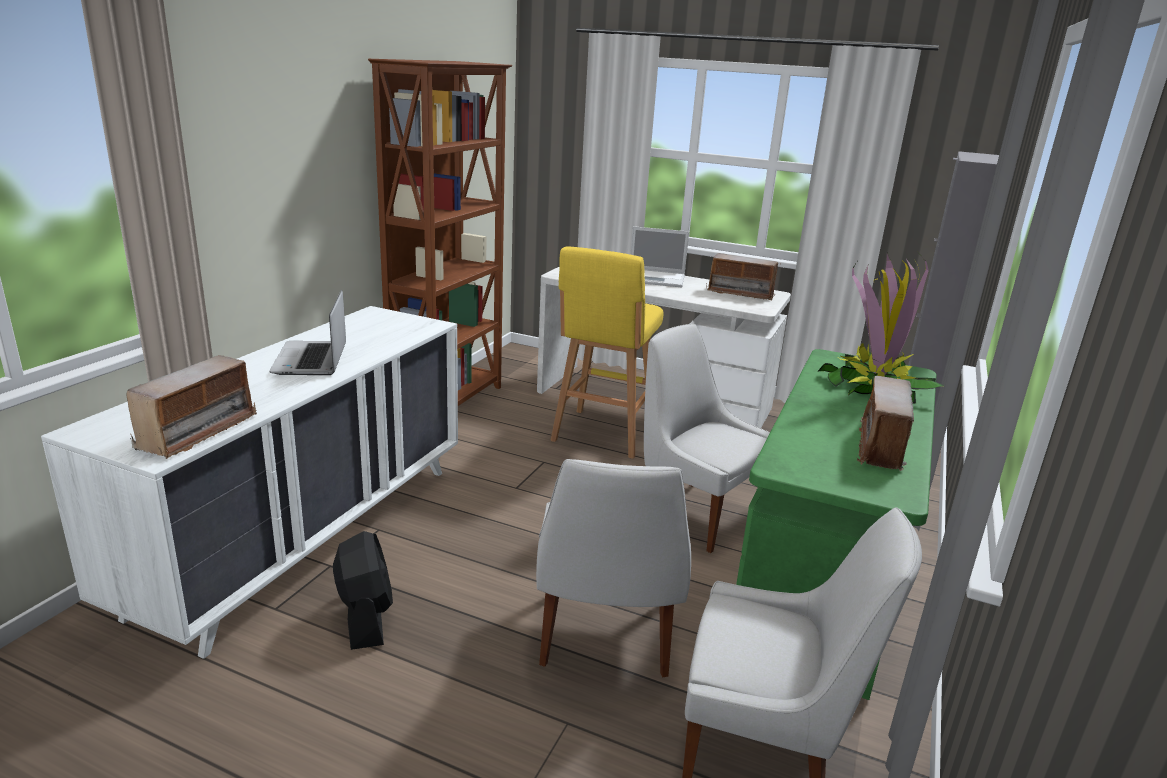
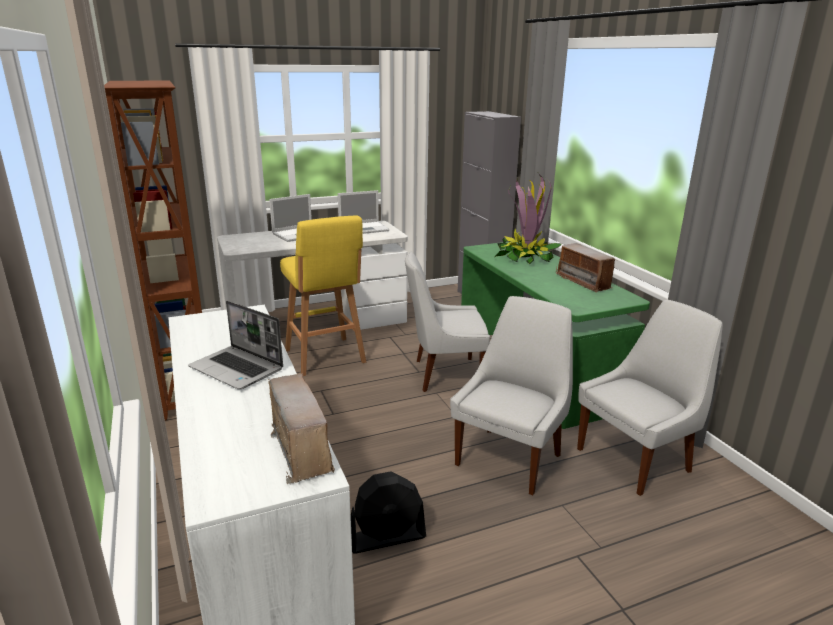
camera: 45 degrees left, 0 degrees up
black fan [333,531,393,650] -> black fan turned 135 degrees clockwise [351,471,426,554]
white chair [536,459,691,677] -> white chair turned 105 degrees counterclockwise [450,296,573,495]
radio [706,253,781,301] -> laptop [338,190,389,234]

